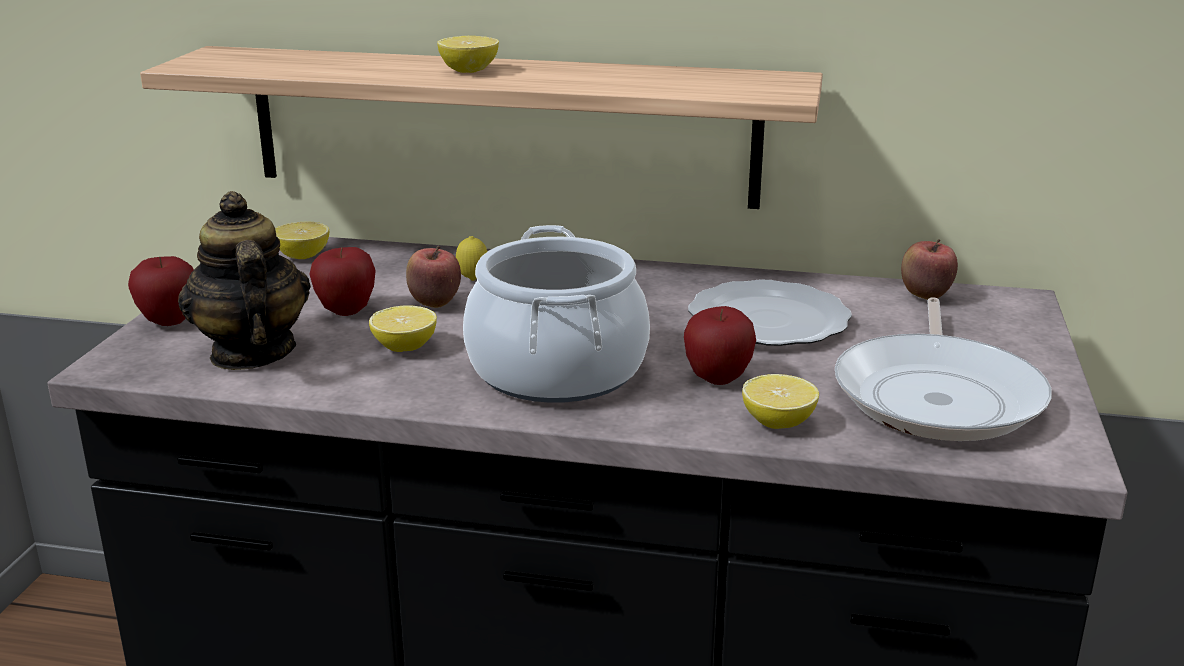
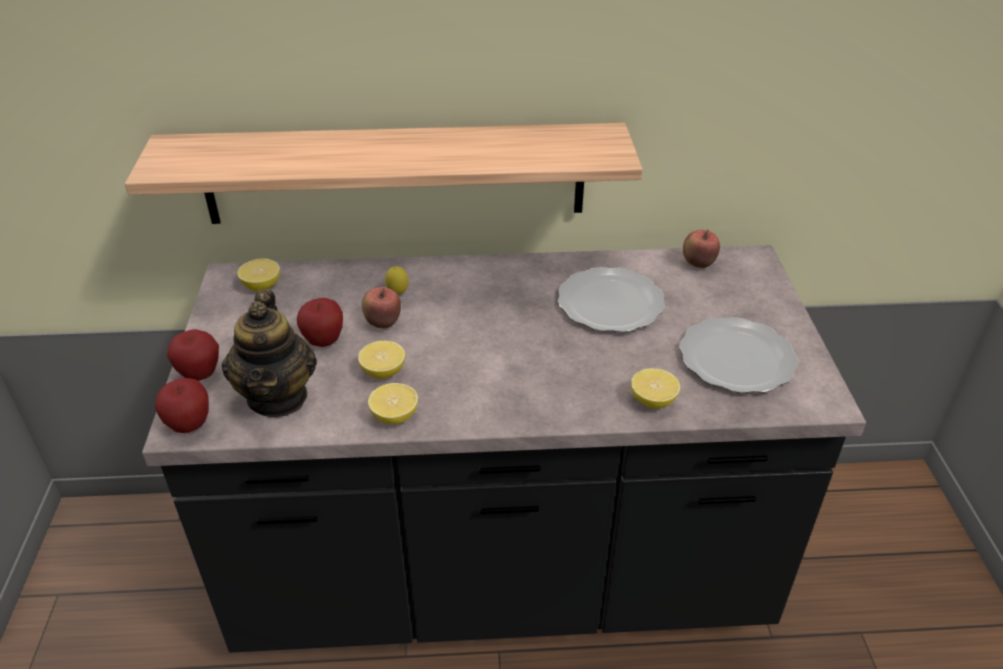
camera: 15 degrees left, 15 degrees up
teapot [178,191,311,370] -> teapot turned 150 degrees counterclockwise [222,289,317,417]
lemon [437,36,499,73] -> lemon moved to [368,383,418,424]
cooking pot [463,225,650,403] -> none
apple [684,306,756,385] -> apple moved to [155,378,209,433]
frying pan [835,297,1052,441] -> plate [679,317,798,393]

